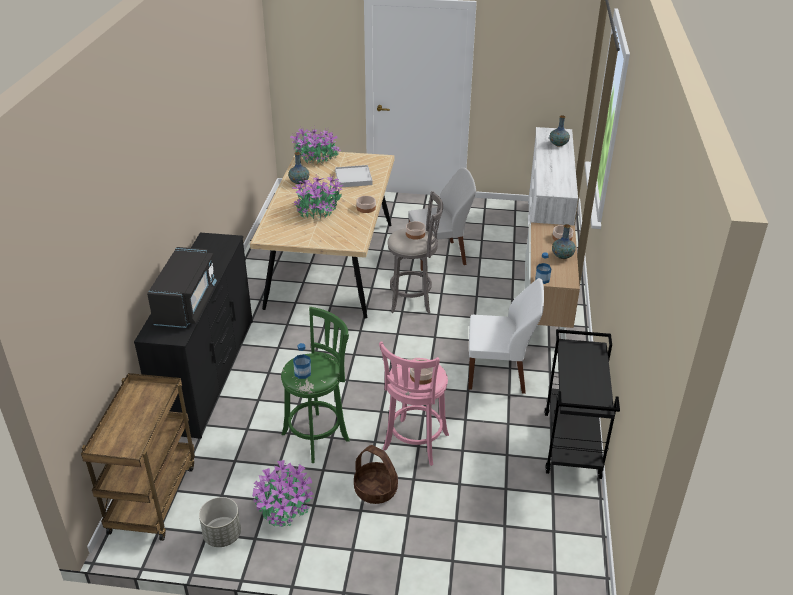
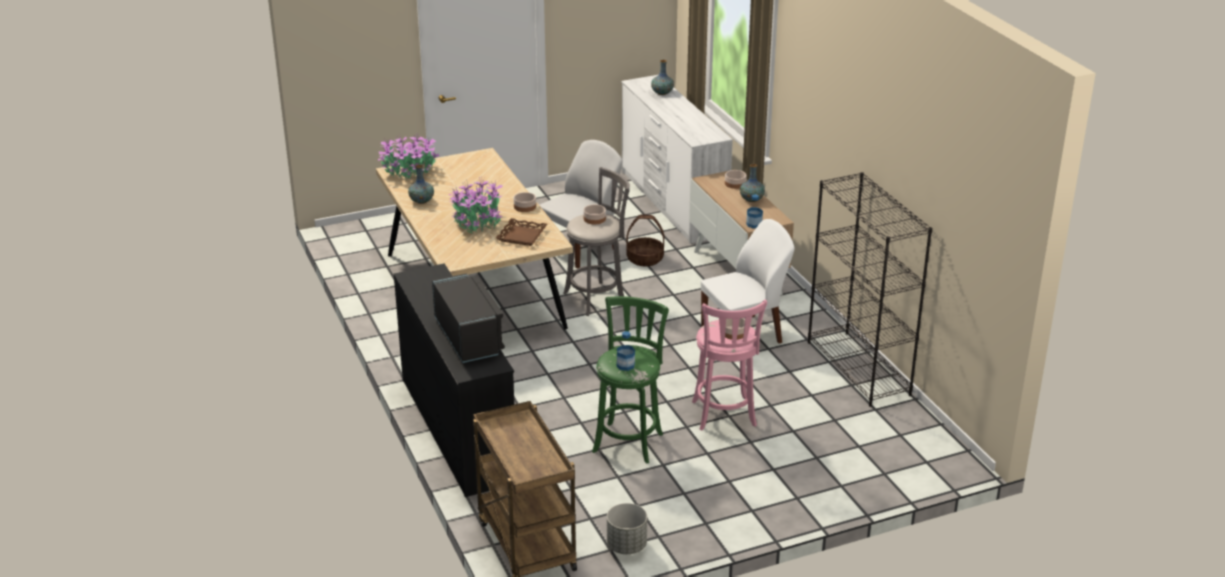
camera: 30 degrees left, 5 degrees down
potted plant [252,460,314,527] -> none
white tray [335,165,373,188] -> none
basket [354,445,398,504] -> basket moved to [626,215,664,266]
black cart [545,329,620,479] -> black bookcase [808,172,932,407]
none -> brown tray [496,218,547,246]

